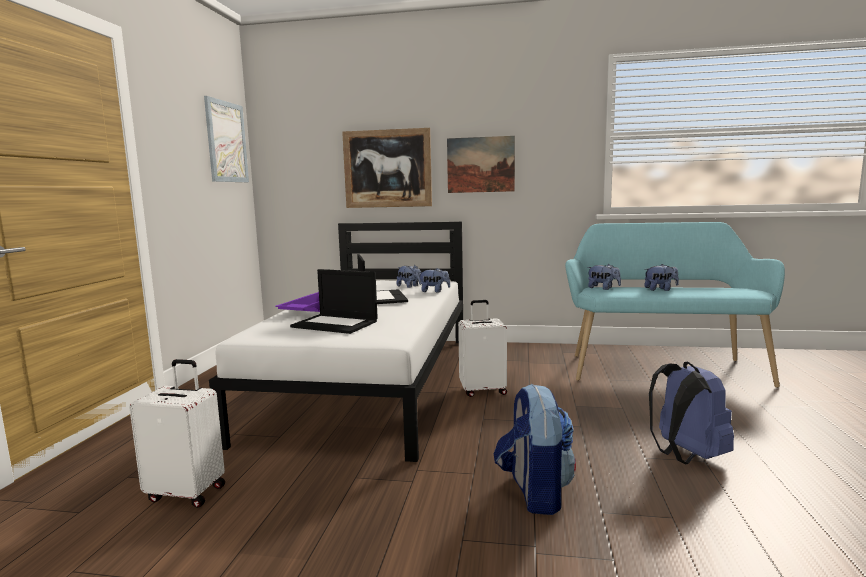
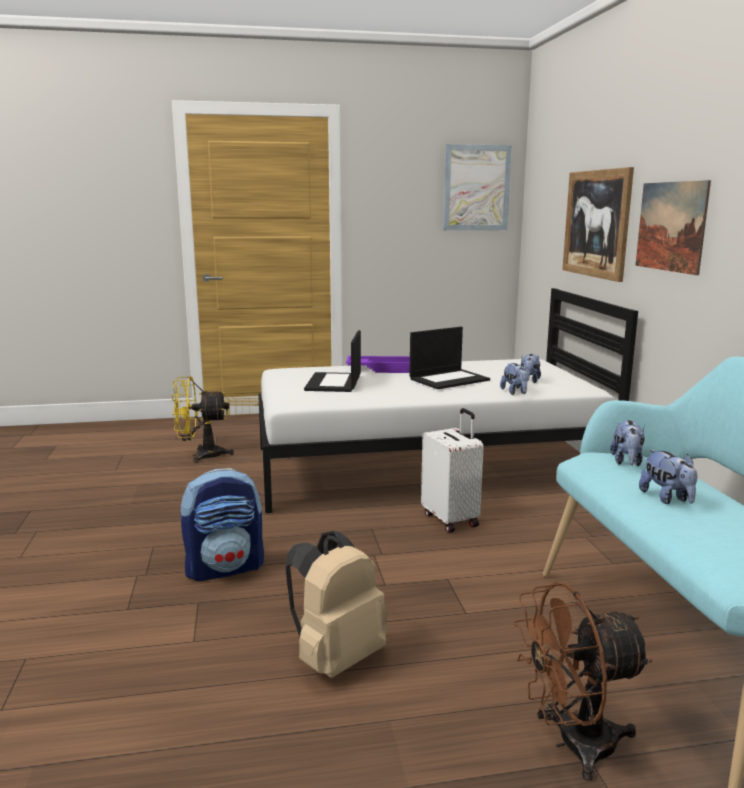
camera: 70 degrees right, 5 degrees up
white suitcase [129,359,225,508] -> yellow fan [172,376,234,463]
blue backpack [649,362,734,464] -> beige backpack [285,531,388,678]
none -> brown fan [513,582,653,781]

